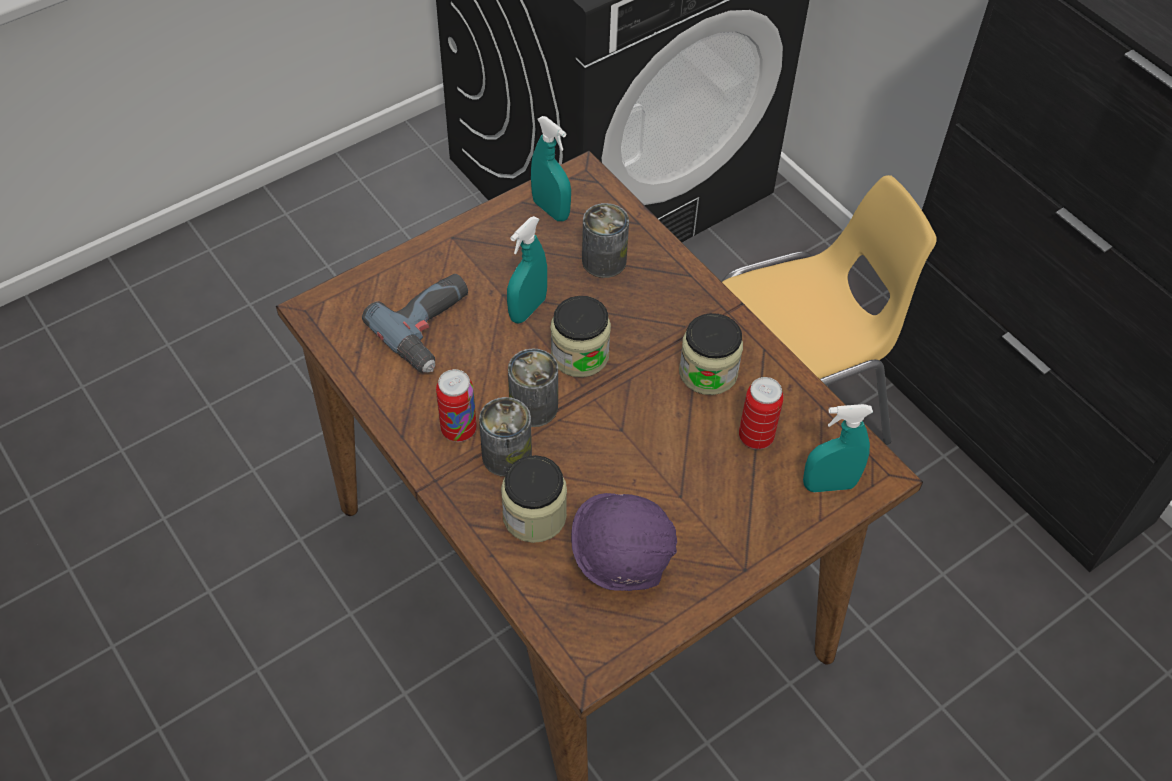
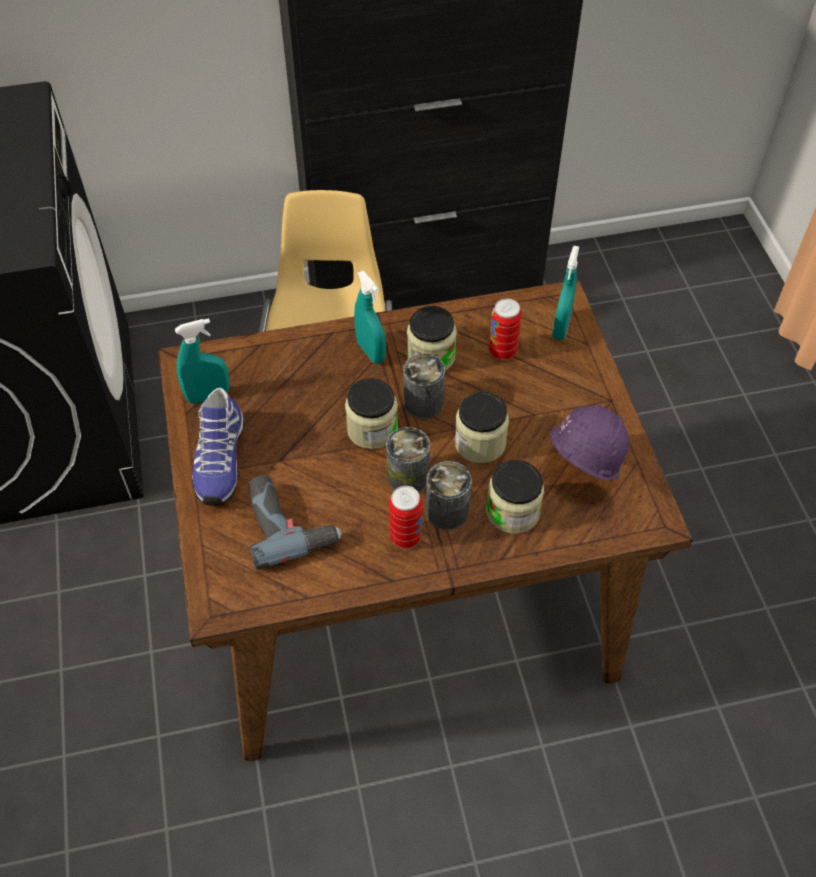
camera: 65 degrees left, 0 degrees up
turquoise spray bottle [507,216,547,324] -> turquoise spray bottle moved to [354,271,386,364]
can [582,203,629,278] -> can moved to [403,353,445,420]
none -> shoe [192,388,244,506]
none -> jar [454,392,509,463]

